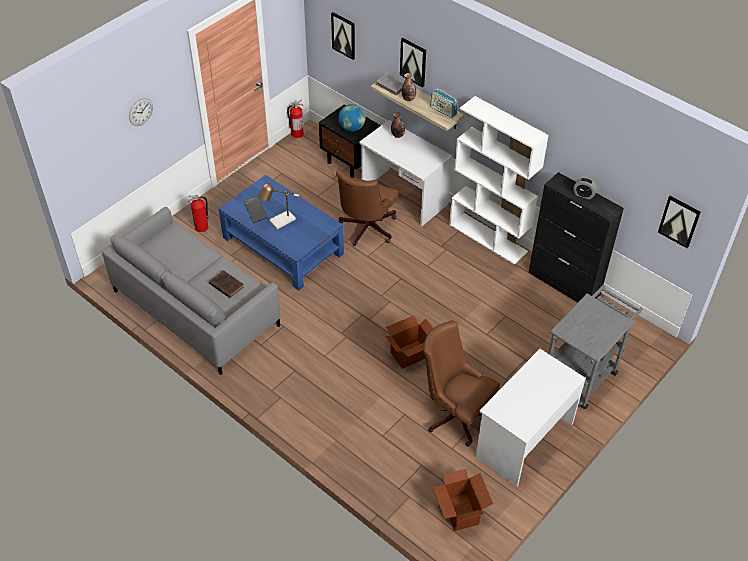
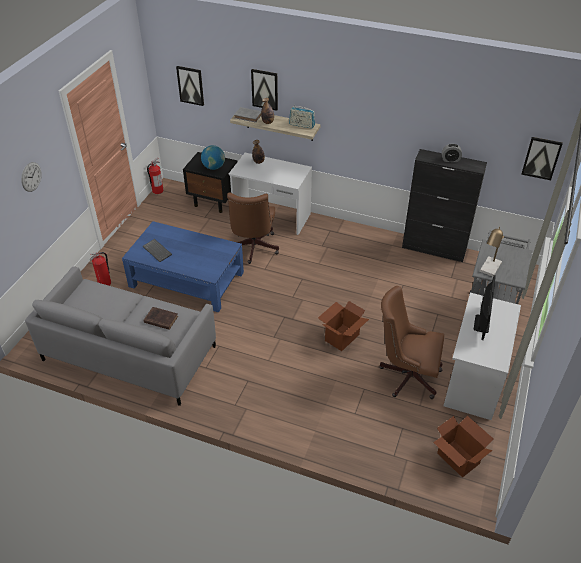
camera: 20 degrees left, 5 degrees down
table lamp [258,182,299,229] -> table lamp moved to [480,227,504,276]
white bookcase [449,96,549,265] -> none
none -> monitor [474,275,496,340]

